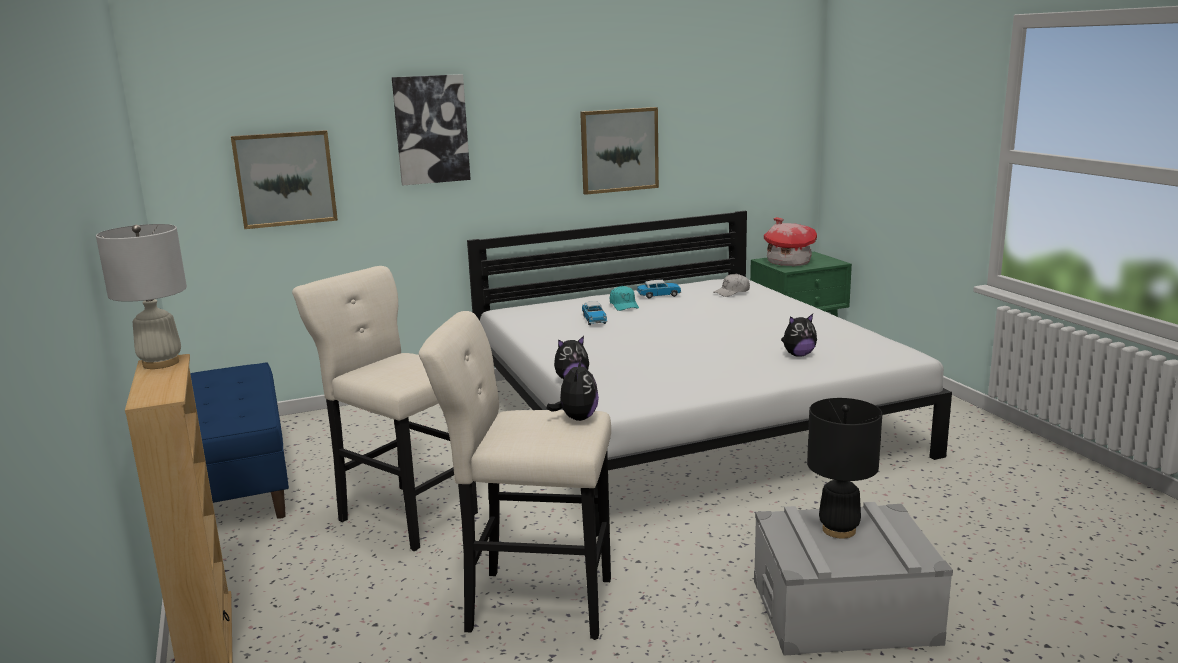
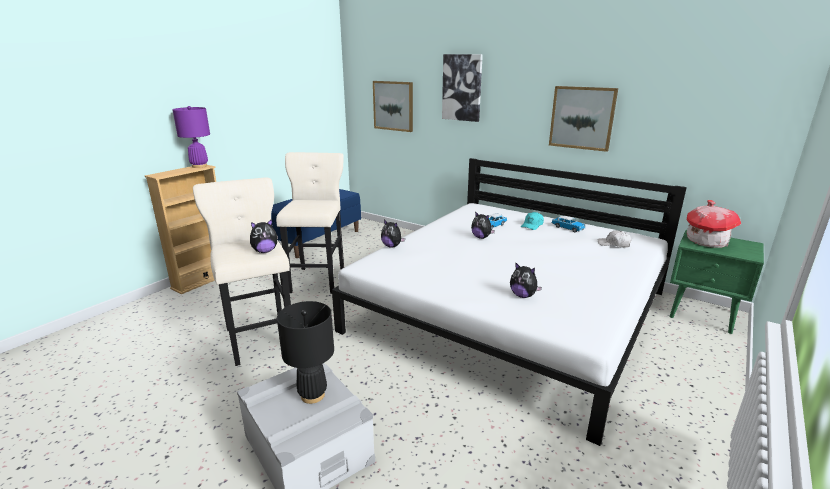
camera: 55 degrees right, 5 degrees up
white table lamp [96,224,187,369] -> purple table lamp [172,106,210,168]
none -> plush toy [471,211,495,239]

